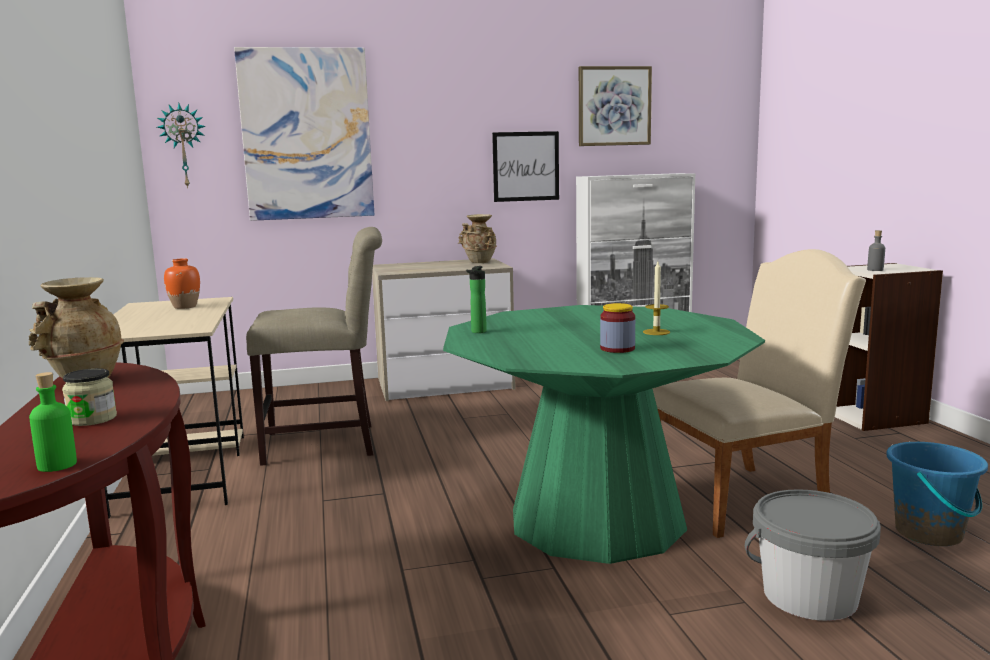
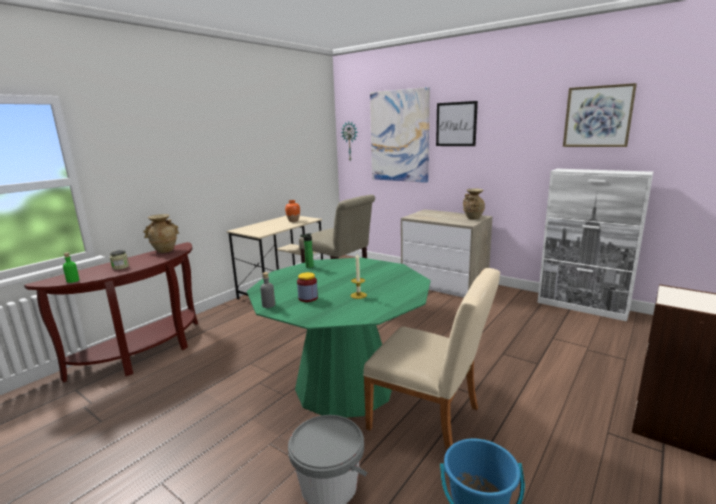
camera: 50 degrees right, 5 degrees up
picture [492,131,559,202] -> picture moved to [436,101,478,146]
grey bottle [867,230,885,271] -> grey bottle moved to [260,272,275,308]

